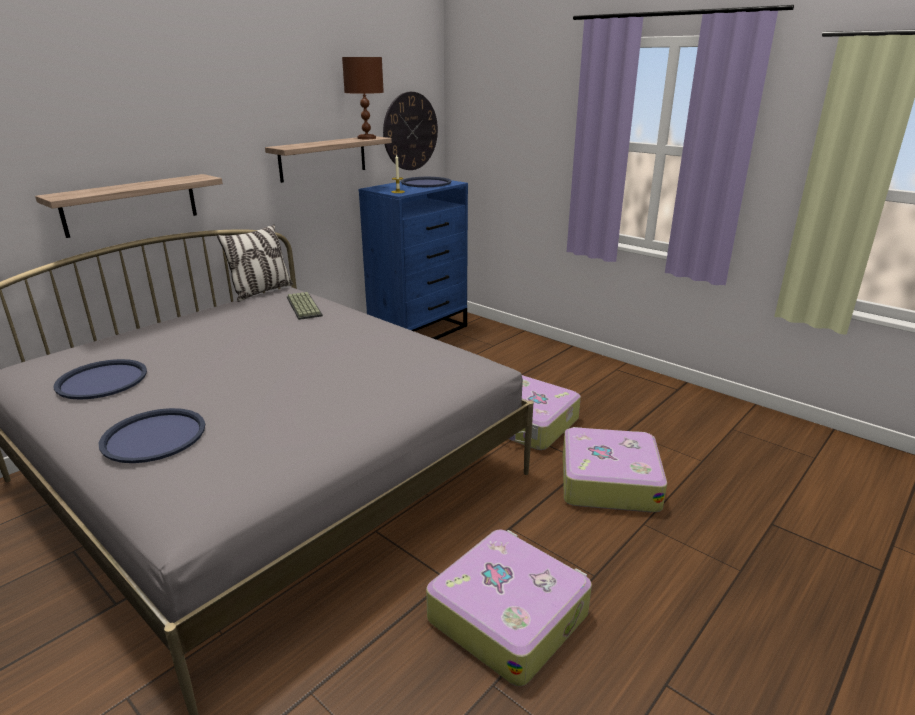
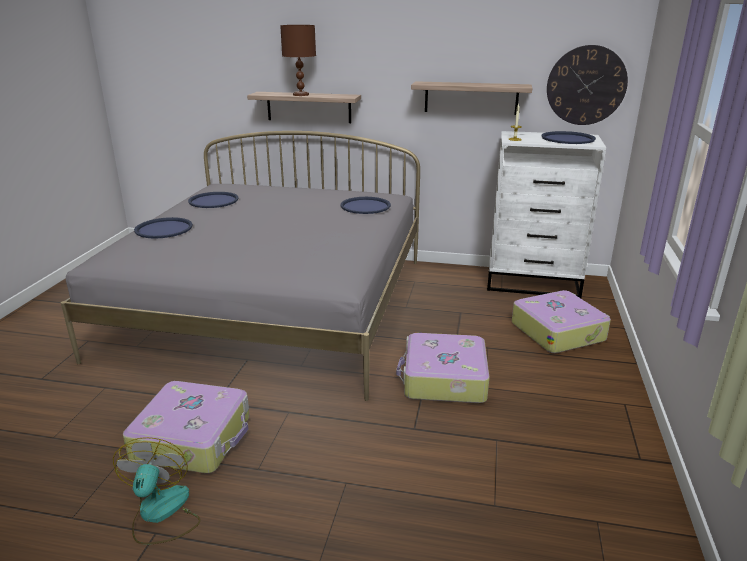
camera: 60 degrees right, 0 degrees up
pillow [217,224,293,302] -> none
keyboard [287,292,323,320] -> blue tray [340,197,391,214]
brown table lamp [342,57,384,139] -> brown table lamp moved to [280,25,316,96]
blue dresser [358,180,468,340] -> white dresser [487,131,606,298]
suitcase [563,427,667,512] -> suitcase moved to [512,290,611,353]
none -> fan [113,437,201,545]

